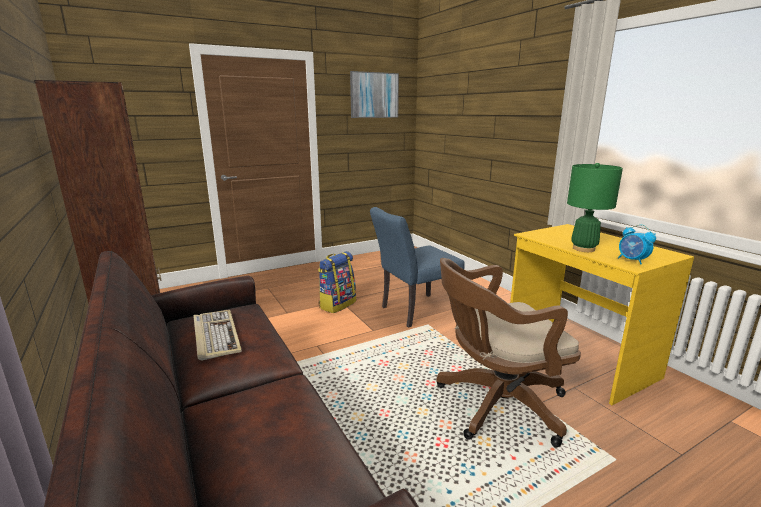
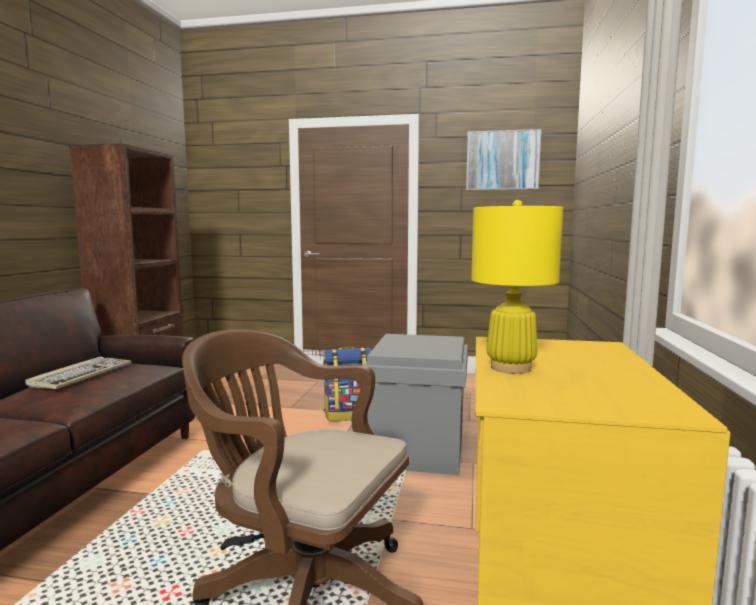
camera: 40 degrees right, 10 degrees down
blue chair [370,207,465,327] -> grey storage box [363,334,468,475]
green table lamp [567,163,623,252] -> yellow table lamp [471,200,563,374]
alarm clock [618,224,656,265] -> none

